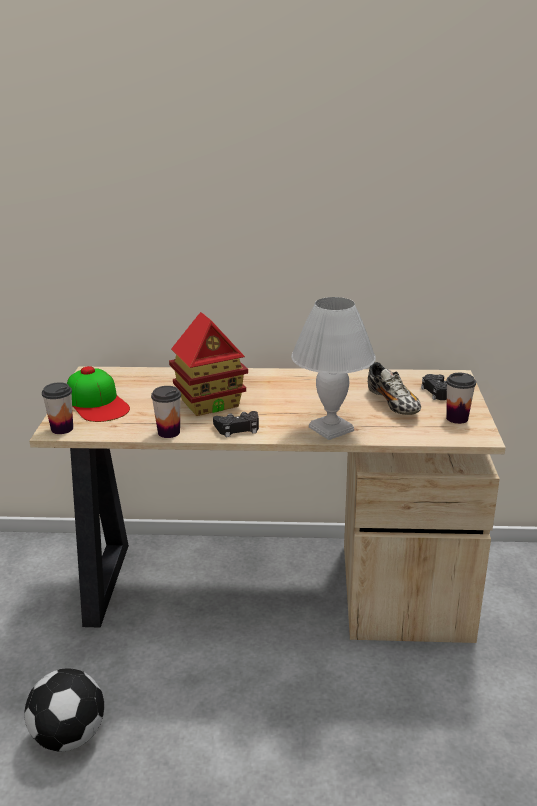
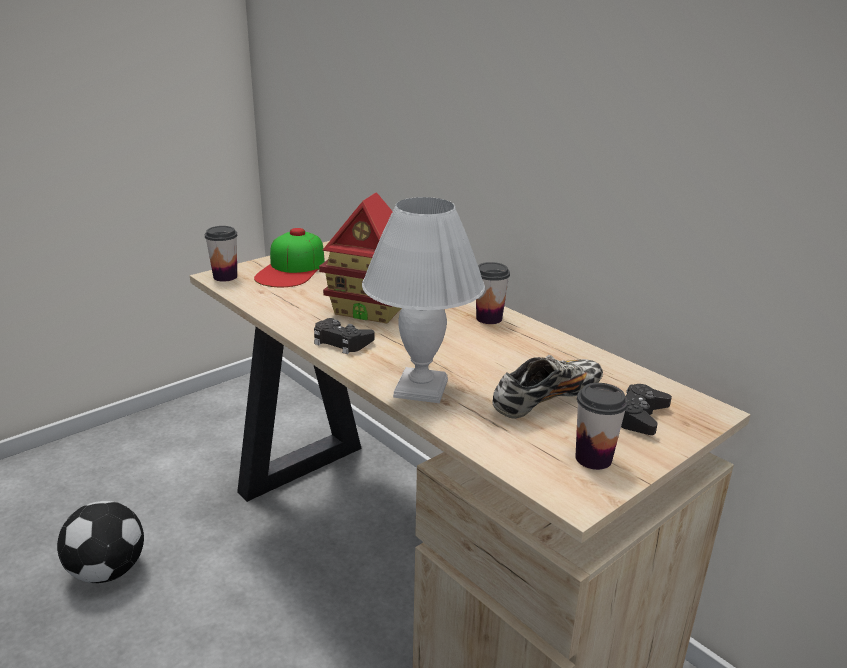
camera: 45 degrees right, 0 degrees up
cup [151,386,181,438] -> cup moved to [476,262,510,324]
shoe [368,362,421,415] -> shoe turned 150 degrees counterclockwise [493,355,603,419]

